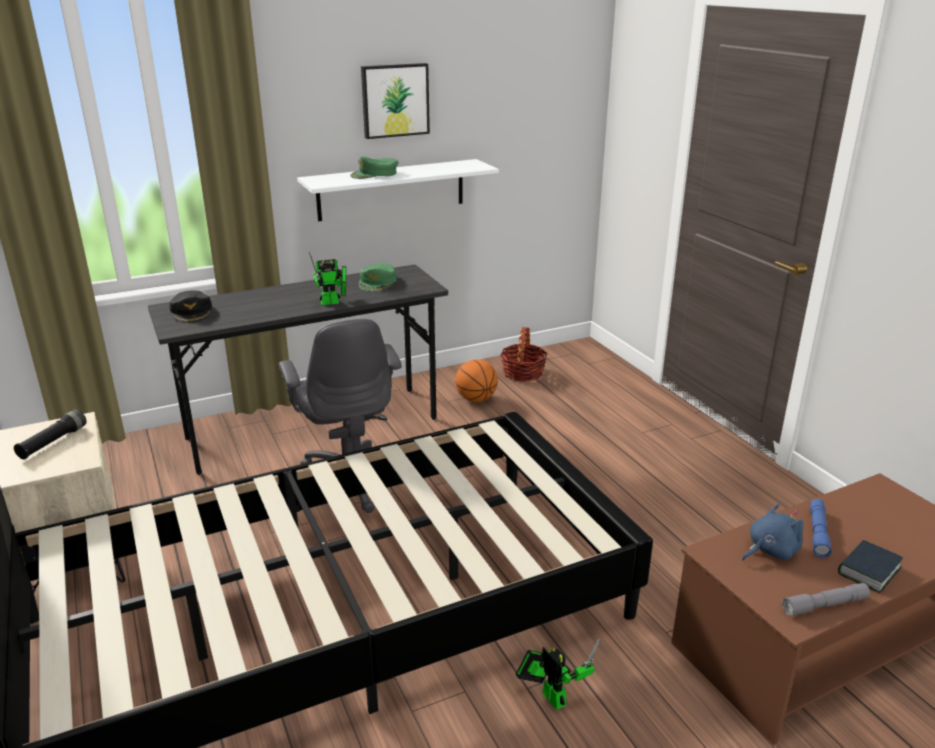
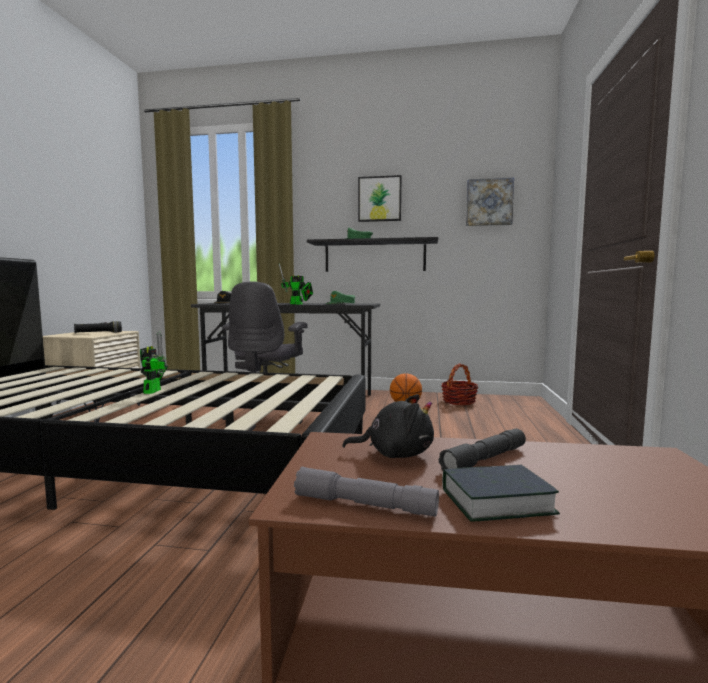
camera: 35 degrees right, 20 degrees down
white shelf [297,159,499,221] -> black shelf [307,237,438,272]
toy robot [515,639,600,710] -> toy robot moved to [140,332,168,394]
blue plush toy [742,503,803,560] -> black plush toy [342,394,434,458]
blue flashlight [810,499,832,558] -> grey flashlight [438,428,526,471]
none -> picture [466,178,514,226]

